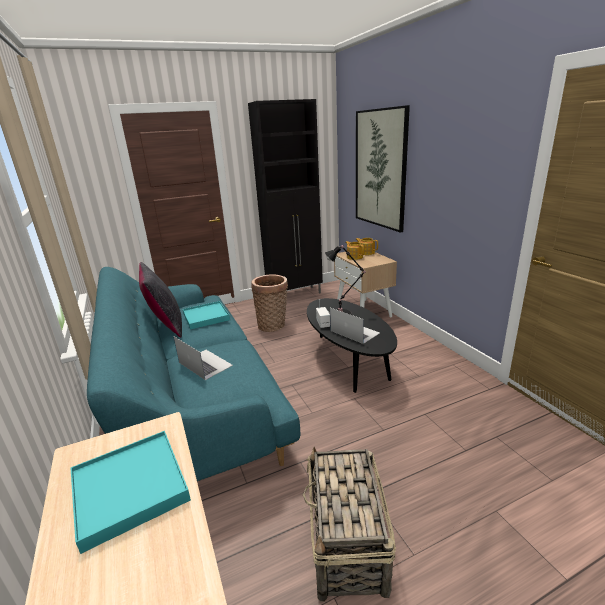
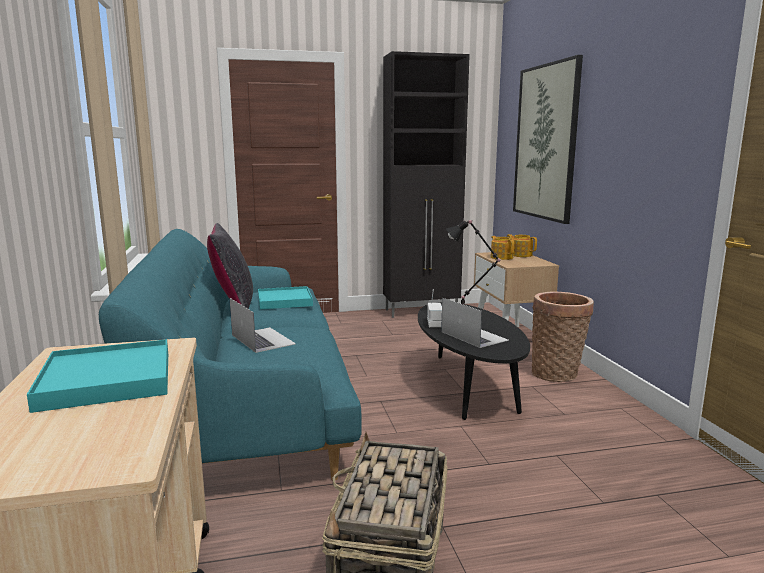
camera: 10 degrees right, 10 degrees down
basket [251,275,288,332] -> basket moved to [532,292,594,382]

